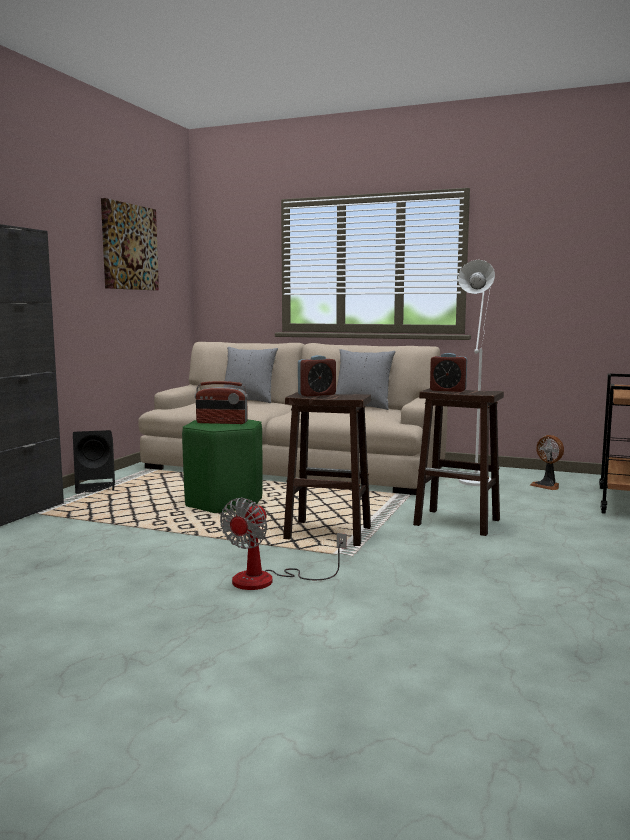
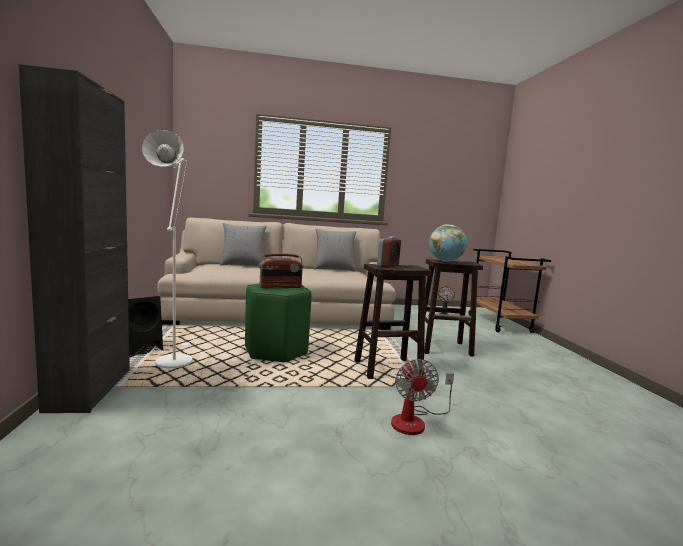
camera: 30 degrees left, 0 degrees up
picture [101,198,159,290] -> none
alarm clock [430,353,467,392] -> globe [429,224,467,262]
white floor lamp [458,260,495,486] -> white floor lamp moved to [142,130,192,368]

